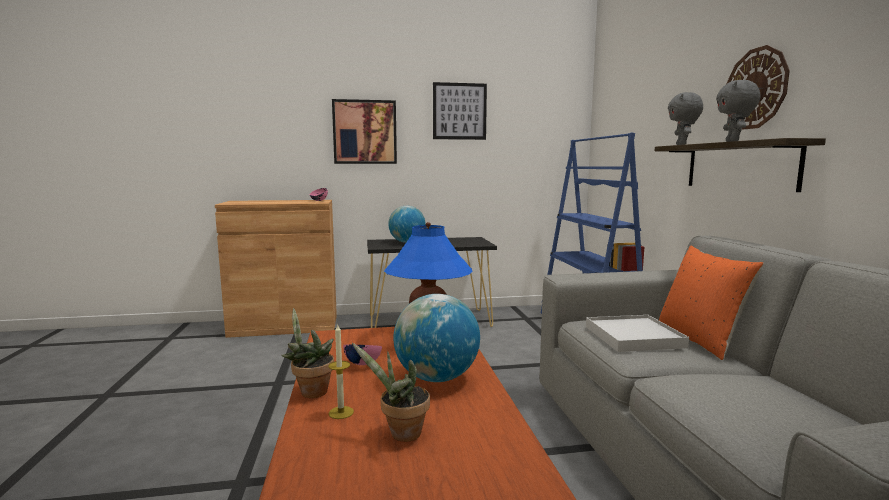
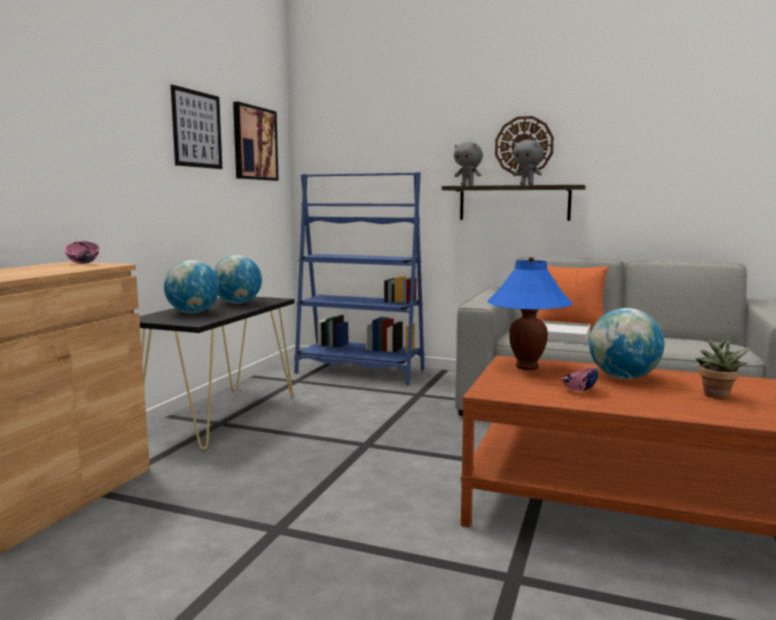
camera: 60 degrees left, 0 degrees up
potted plant [281,308,334,398] -> none
candle [328,325,354,419] -> none
picture [332,99,397,164] -> picture moved to [233,101,279,181]
none -> globe [214,255,262,304]

